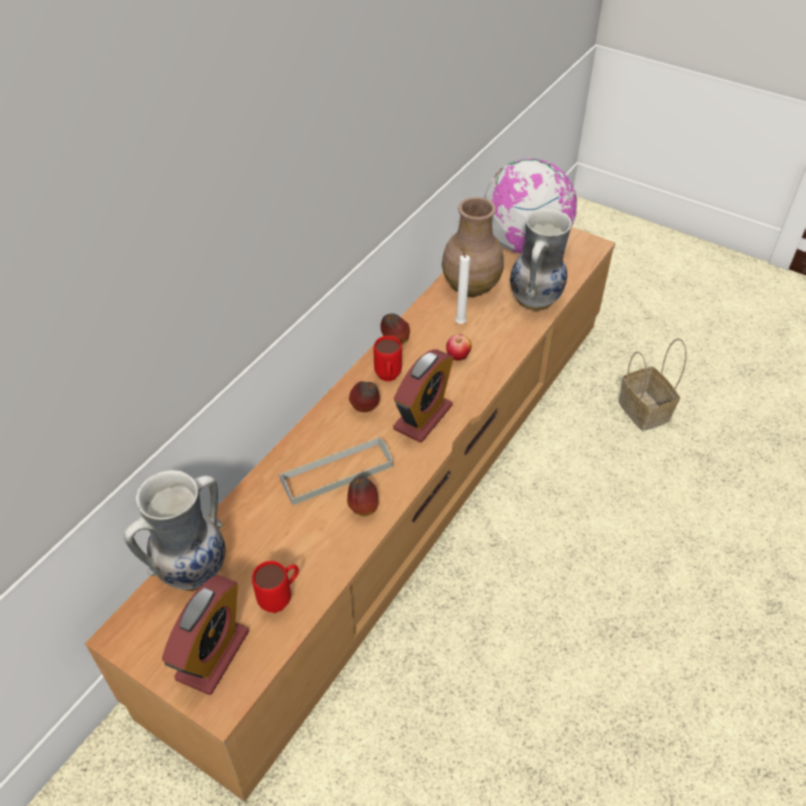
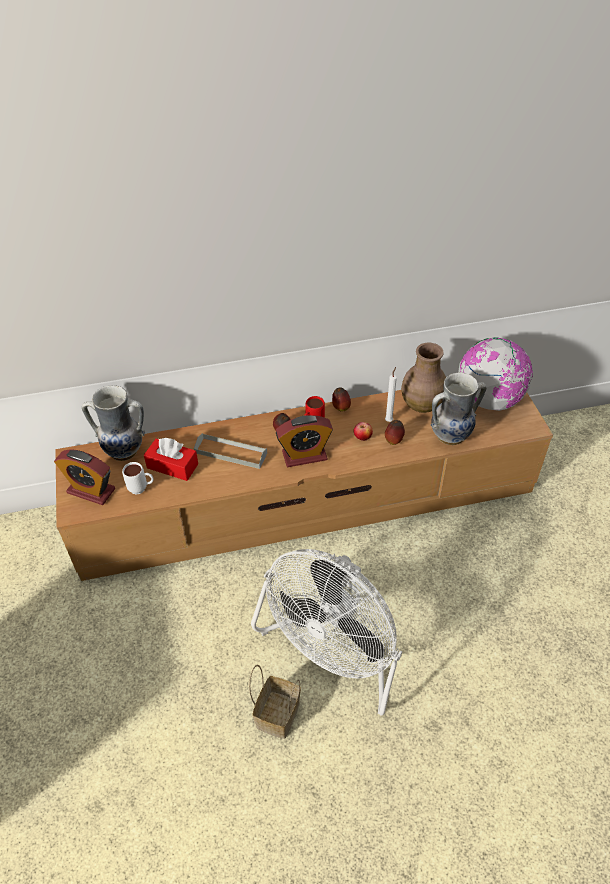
camera: 45 degrees right, 0 degrees up
alarm clock [162,574,249,695] -> alarm clock turned 45 degrees clockwise [54,449,115,505]
red mug [252,561,299,613] -> white mug [122,462,154,495]
apple [347,476,379,516] -> apple moved to [385,420,405,445]
basket [618,338,687,431] -> basket moved to [249,664,301,739]
none -> red tissue box [144,438,198,481]
none -> white fan [251,549,402,716]

